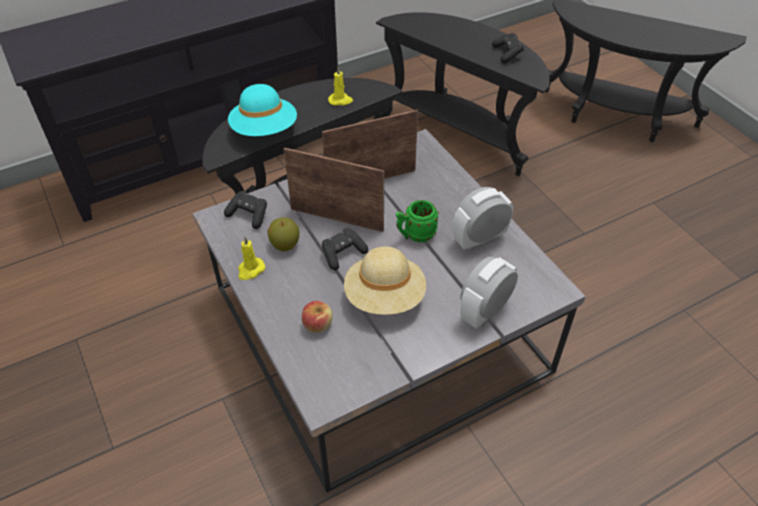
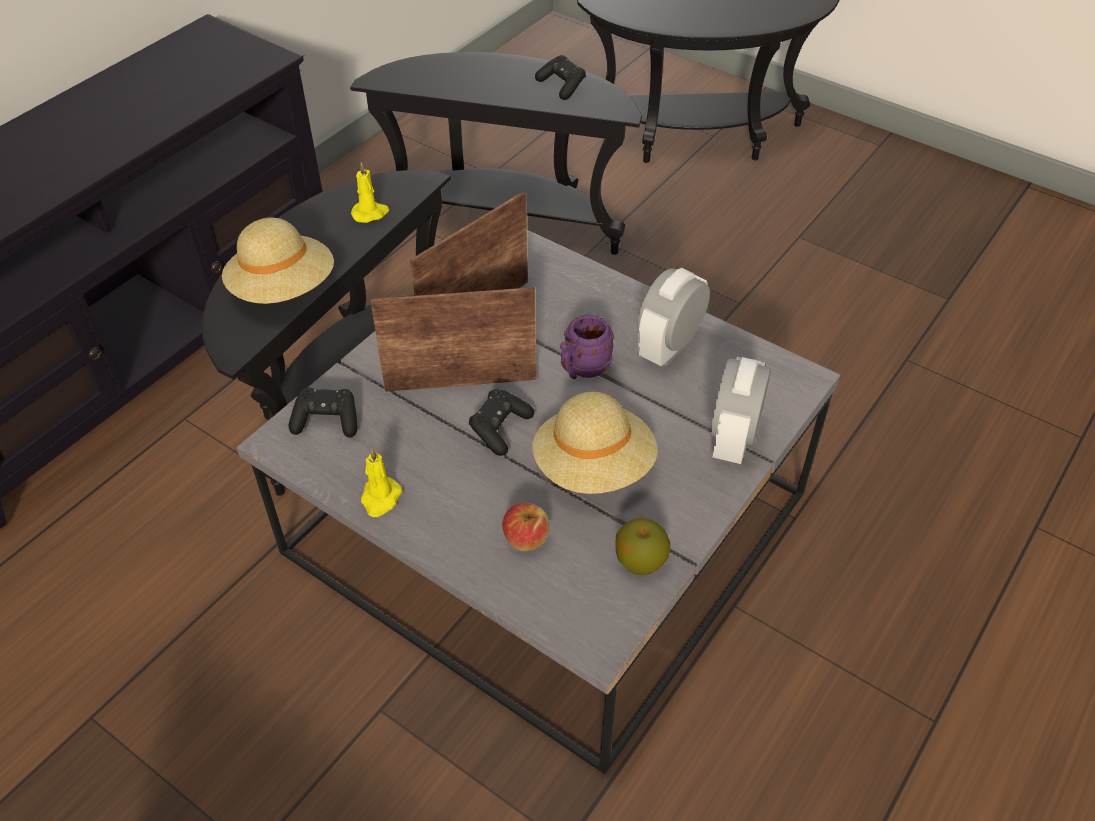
camera: 25 degrees left, 0 degrees up
turquoise hat [228,84,297,136] -> beige hat [222,217,334,304]
apple [267,217,299,251] -> apple moved to [615,518,670,575]
green mug [396,200,439,242] -> purple mug [560,315,614,379]

